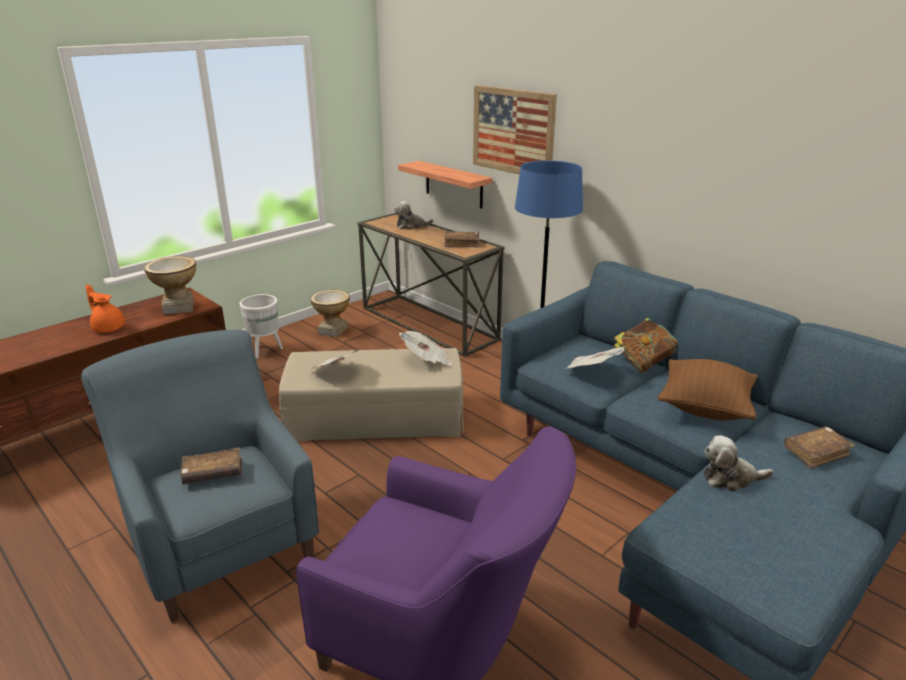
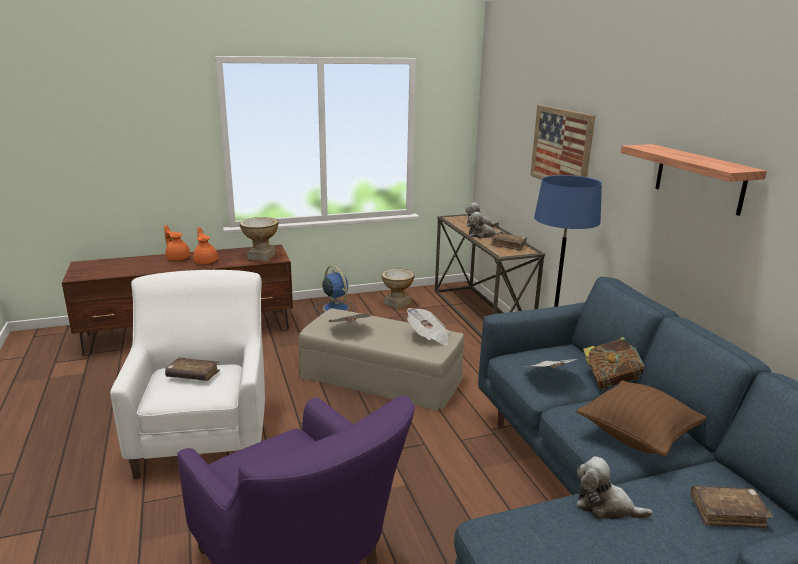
camera: 25 degrees right, 5 degrees down
blue armchair [81,330,319,623] -> white armchair [110,270,265,479]
white planter [240,294,283,358] -> blue fan [315,265,355,313]
shelf [398,161,492,209] -> shelf moved to [621,144,767,216]
none -> orange teapot [164,225,190,261]
none -> plush toy [467,212,504,238]

